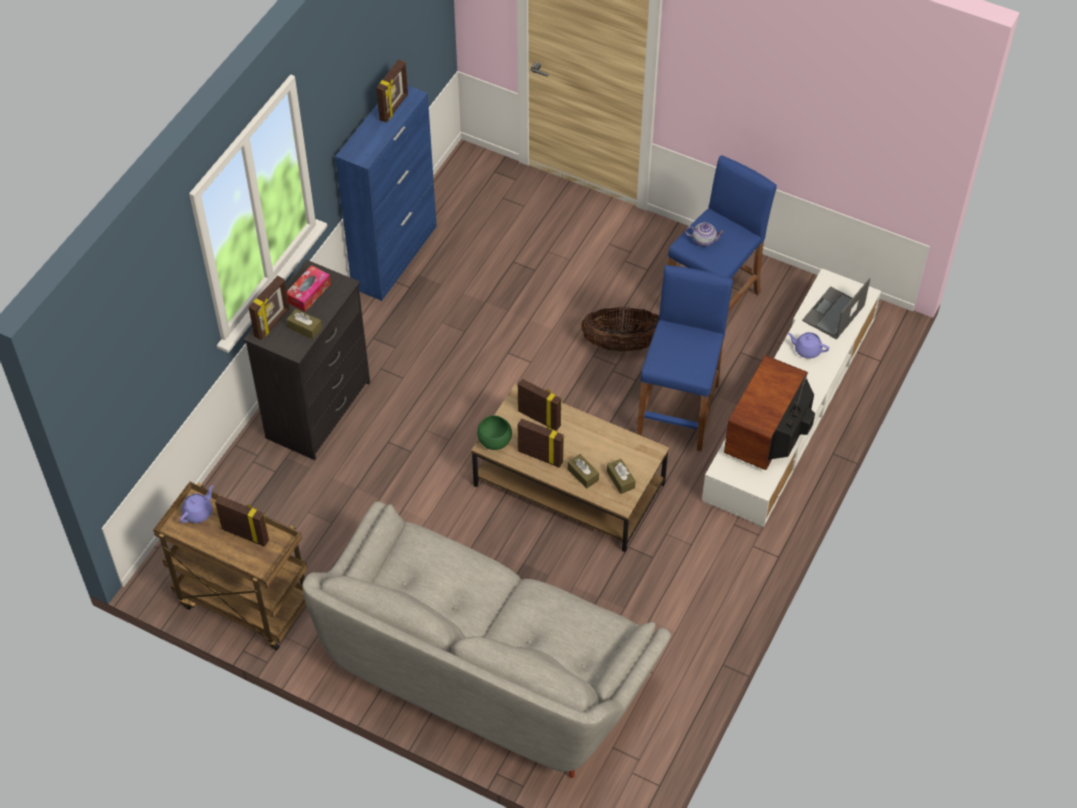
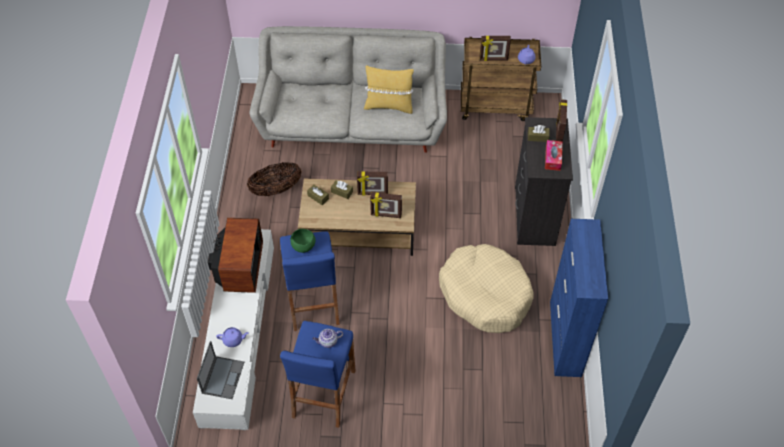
camera: 155 degrees right, 0 degrees up
picture frame [376,59,408,123] -> none
green bowl [477,415,512,450] -> green bowl moved to [290,229,315,253]
basket [581,307,659,352] -> basket moved to [247,162,302,196]
none -> yellow pillow [364,65,414,114]
none -> beige dog bed [439,244,534,333]

